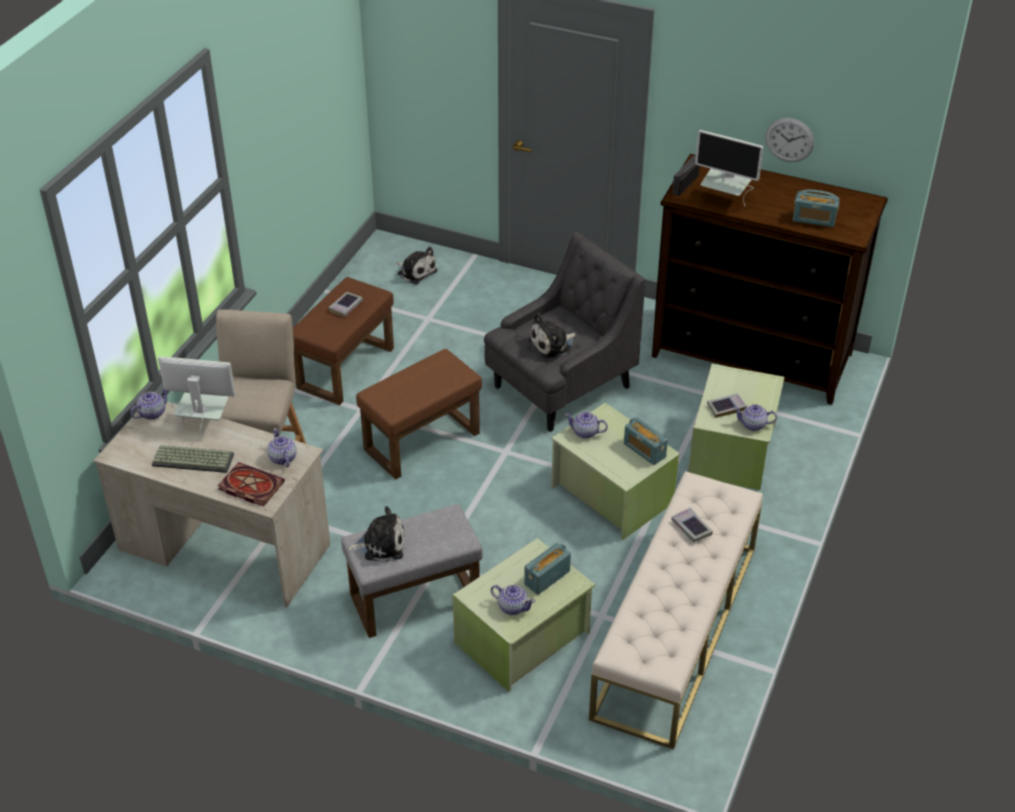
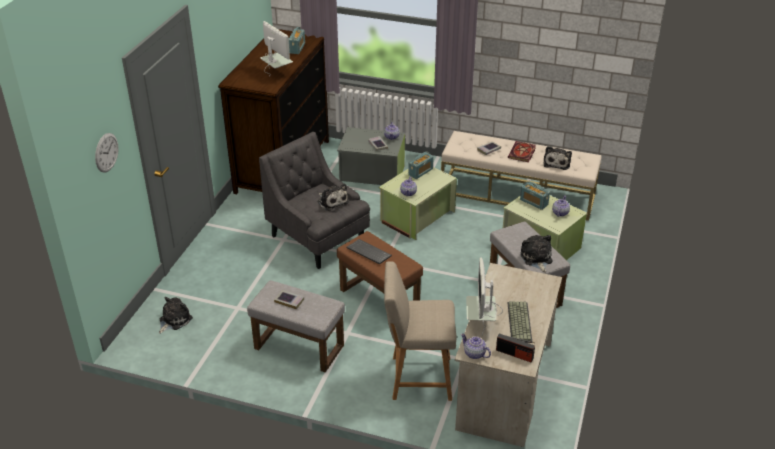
camera: 95 degrees left, 5 degrees down
book [218,462,285,506] -> book moved to [508,141,536,162]
teapot [267,428,297,467] -> none
brown ottoman [293,277,394,405] -> grey ottoman [247,280,345,372]
radio [672,156,700,196] -> radio moved to [496,334,535,362]
green storage box [688,364,784,490] -> grey storage box [337,127,405,185]
monitor [695,130,763,206] -> monitor turned 60 degrees counterclockwise [260,21,293,74]
wall clock [765,118,814,162] -> wall clock moved to [95,133,119,173]
none -> keyboard [347,239,392,264]
none -> plush toy [543,146,572,170]

